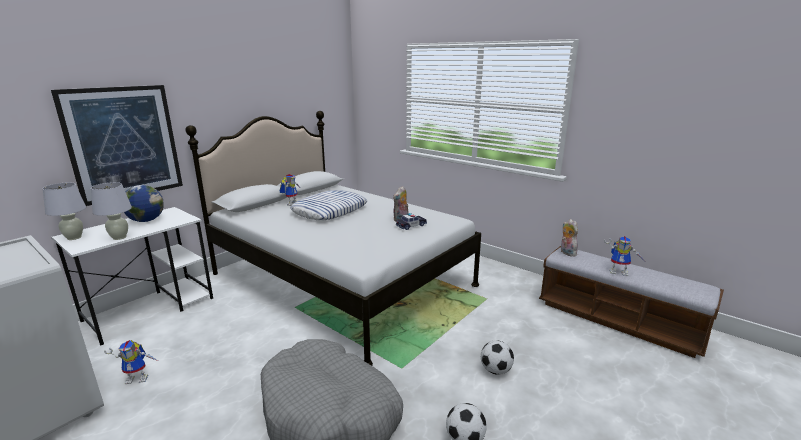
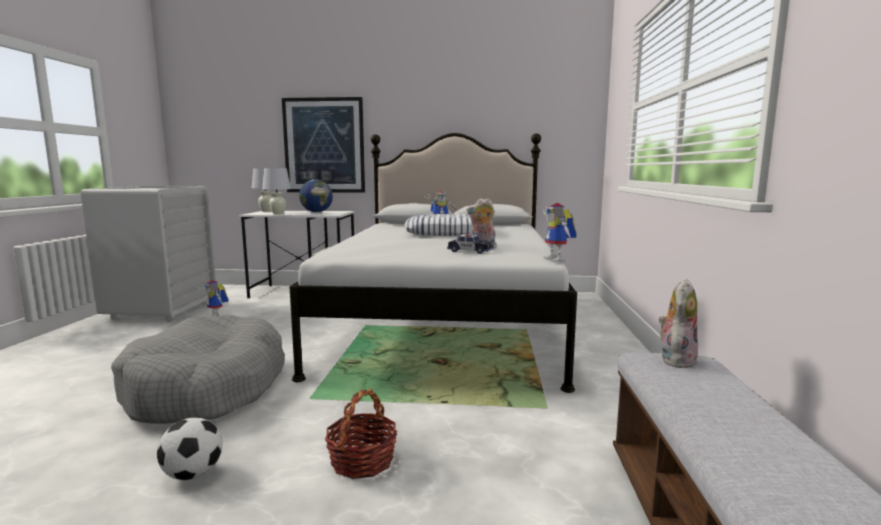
camera: 55 degrees right, 10 degrees down
football [481,340,514,375] -> basket [325,389,397,479]
toy robot [604,236,644,276] -> toy robot moved to [543,203,576,262]

